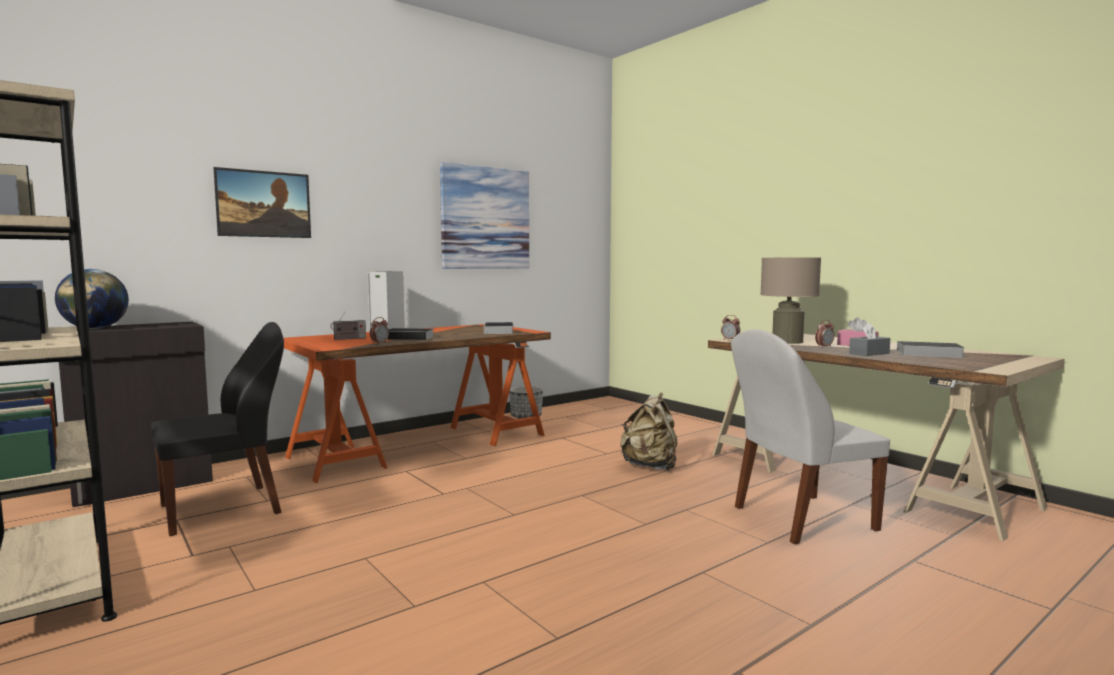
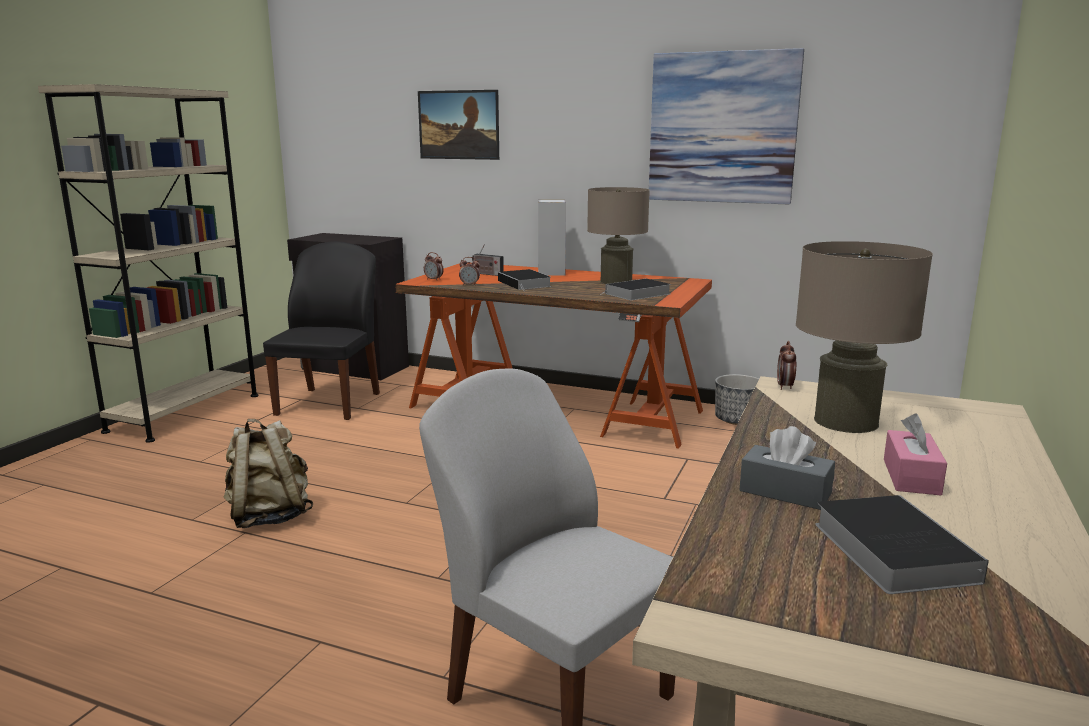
camera: 60 degrees right, 10 degrees up
globe [55,269,129,329] -> none
black chair [151,322,284,536] -> black chair turned 105 degrees counterclockwise [263,241,380,420]
beige backpack [620,393,678,470] -> beige backpack moved to [224,419,313,528]
alarm clock [815,320,834,348] -> alarm clock moved to [424,252,444,281]
none -> beige table lamp [587,187,650,284]

